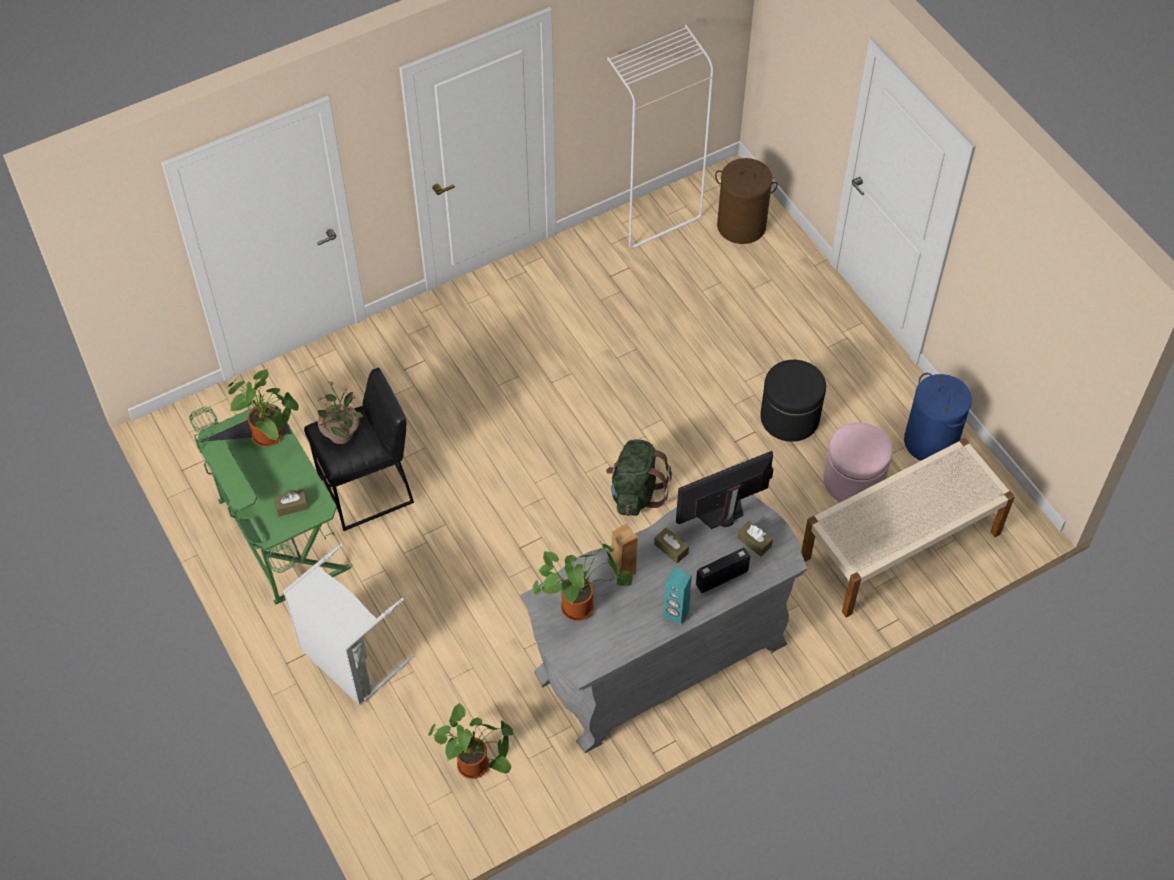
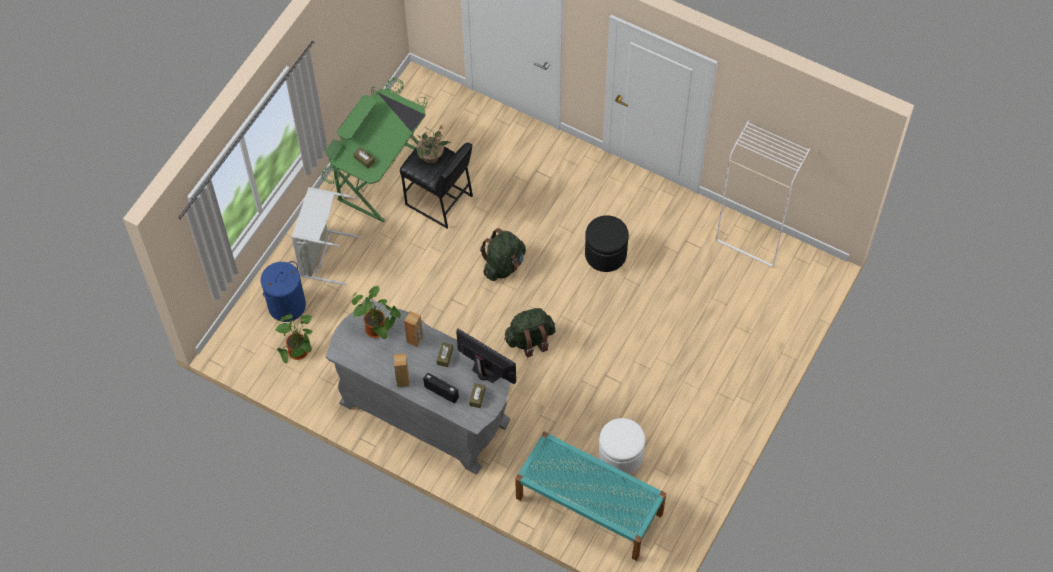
camera: 60 degrees right, 5 degrees up
potted plant [228,369,299,447] -> none
turquoise speaker [663,567,692,625] -> brown speaker [394,354,409,387]
brown laundry basket [715,158,778,244] -> none
black ottoman [760,360,826,442] -> black ottoman moved to [585,215,629,272]
beige bench [801,438,1015,618] -> turquoise bench [515,431,667,561]
pink ottoman [823,422,892,504] -> white ottoman [599,418,645,475]
blue laundry basket [904,373,972,461] -> blue laundry basket moved to [261,261,306,322]
none -> green backpack [480,228,526,281]

